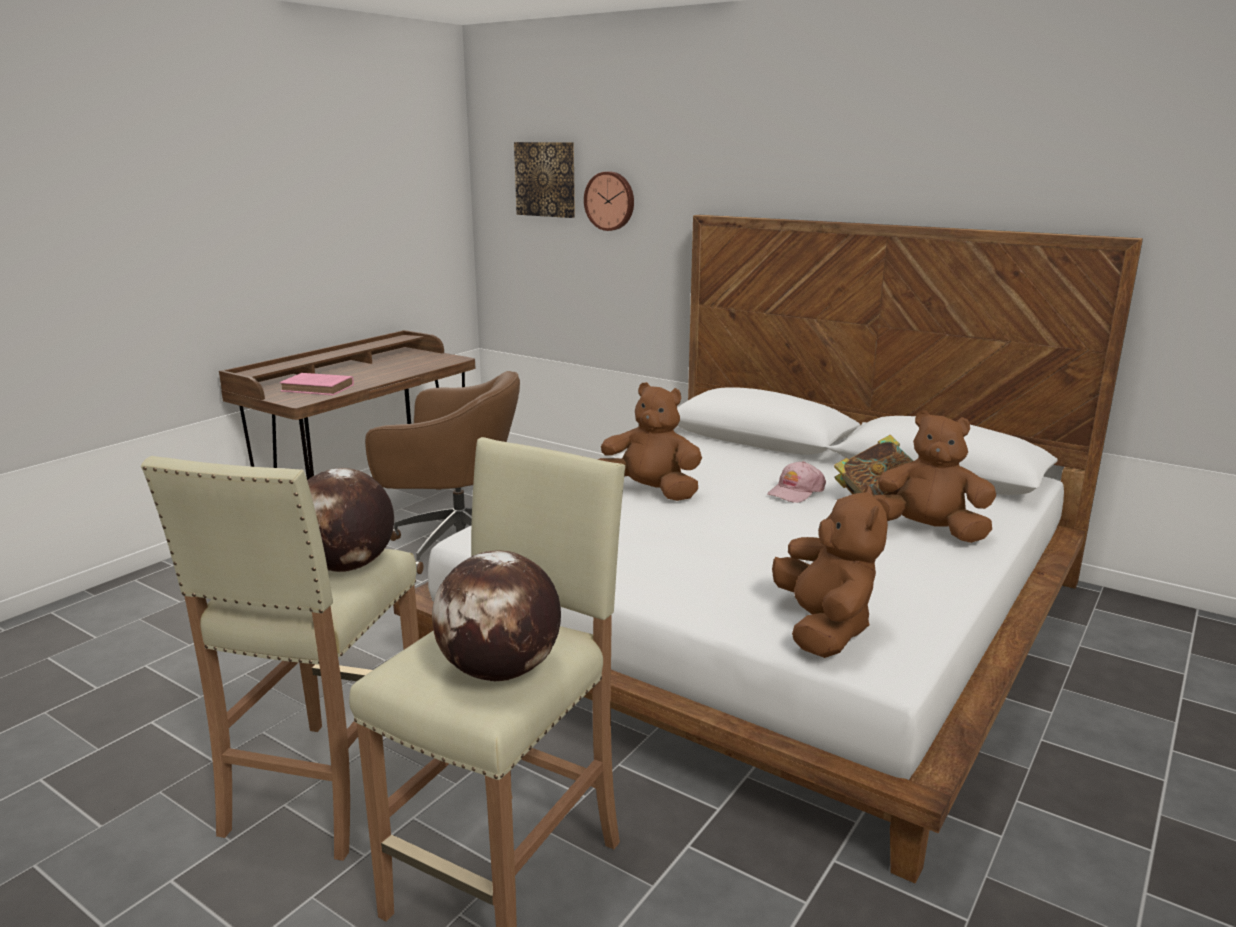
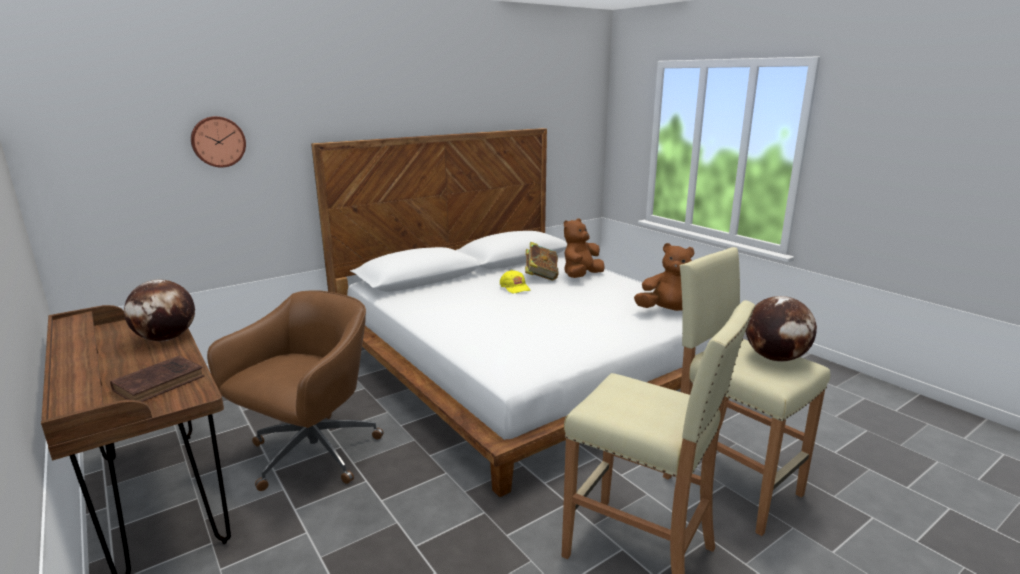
camera: 70 degrees left, 0 degrees up
pink book [280,373,354,395] -> brown book [110,355,204,402]
globe [307,468,394,572] -> globe moved to [124,280,195,341]
picture [514,142,575,218] -> none
brown plush toy [597,382,702,501] -> none
pink cap [767,461,826,503] -> yellow cap [500,270,530,294]

